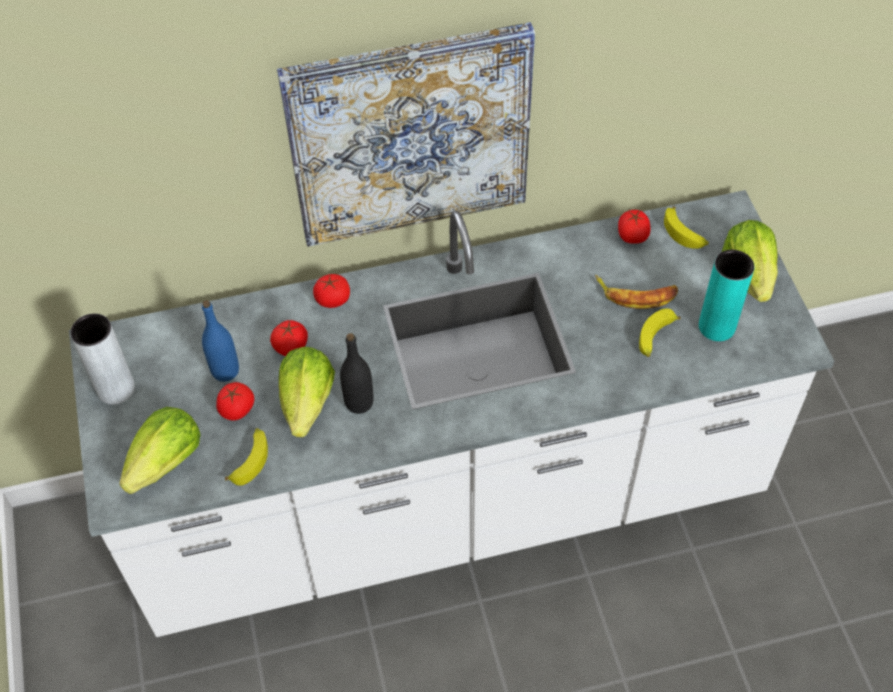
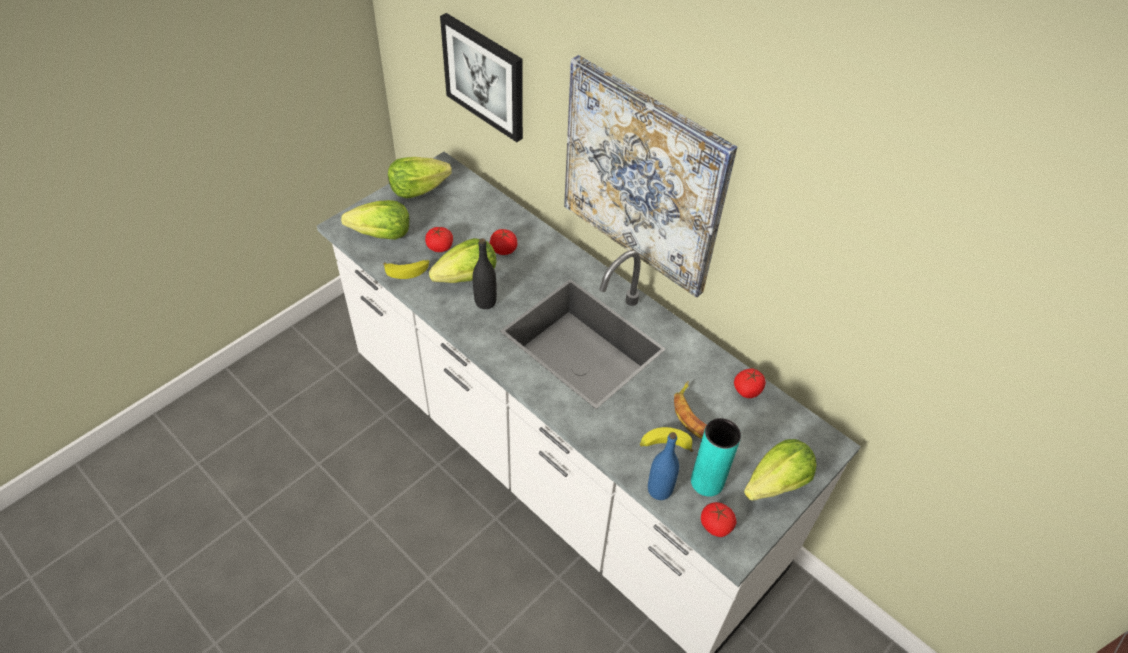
camera: 55 degrees right, 5 degrees down
grey vase [70,313,135,404] -> lettuce [388,157,452,198]
blue bottle [202,300,239,382] -> blue bottle moved to [648,432,679,500]
tomato [313,274,350,308] -> tomato moved to [701,502,736,537]
banana [664,206,709,249] -> none
none -> picture [440,13,523,142]

